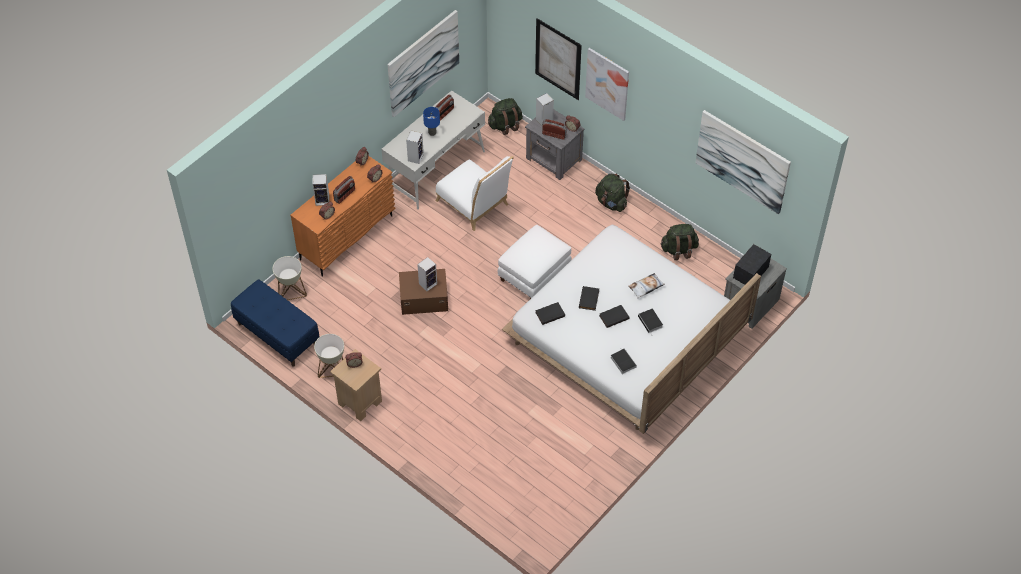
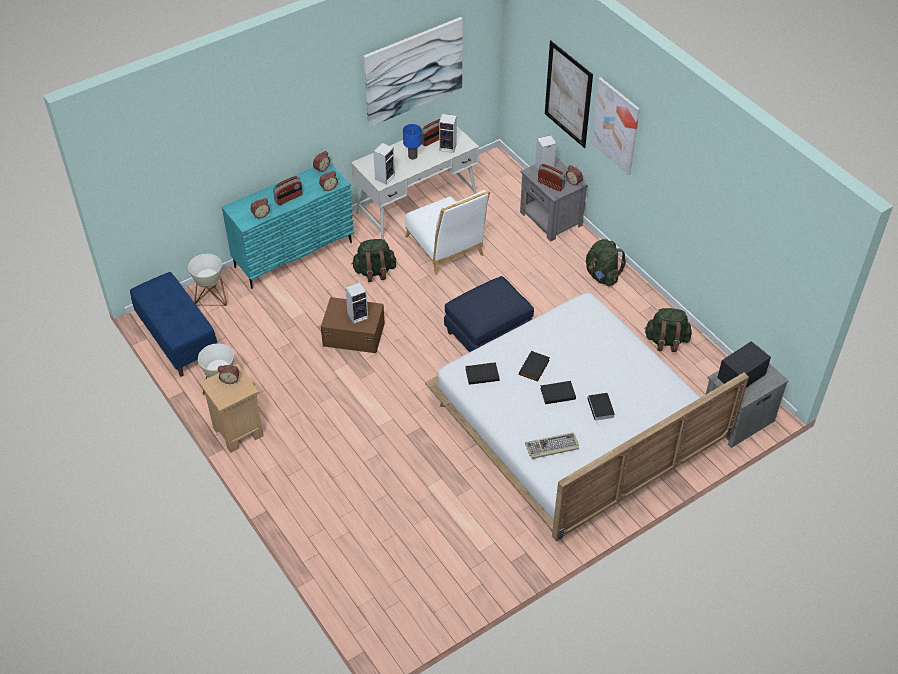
camera: 15 degrees right, 5 degrees down
orange dresser [290,156,395,277] -> turquoise dresser [222,163,354,289]
speaker [313,174,329,206] -> speaker moved to [439,114,457,153]
green backpack [488,98,523,135] -> green backpack moved to [352,239,396,282]
white ottoman [498,225,572,299] -> blue ottoman [444,276,534,352]
book [610,348,637,374] -> keyboard [525,432,579,459]
pillow [628,273,665,298] -> none
picture [695,110,791,214] -> none

